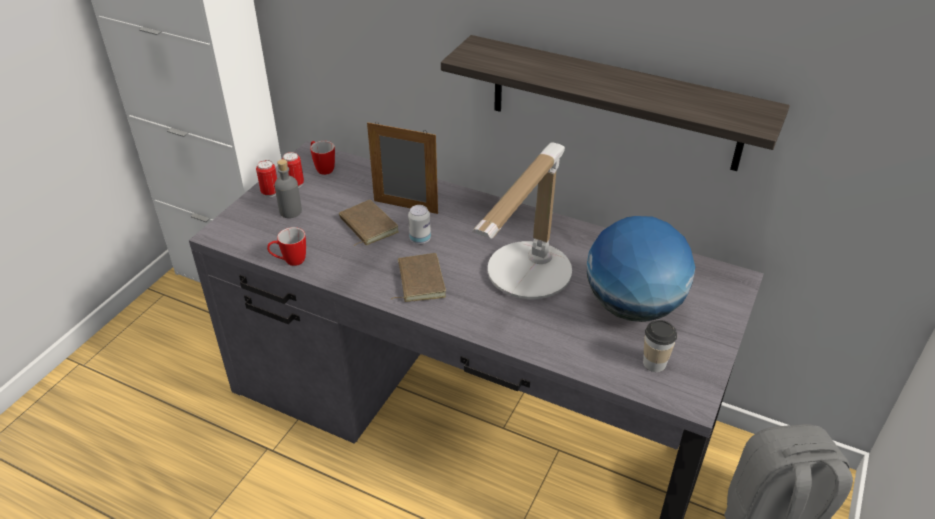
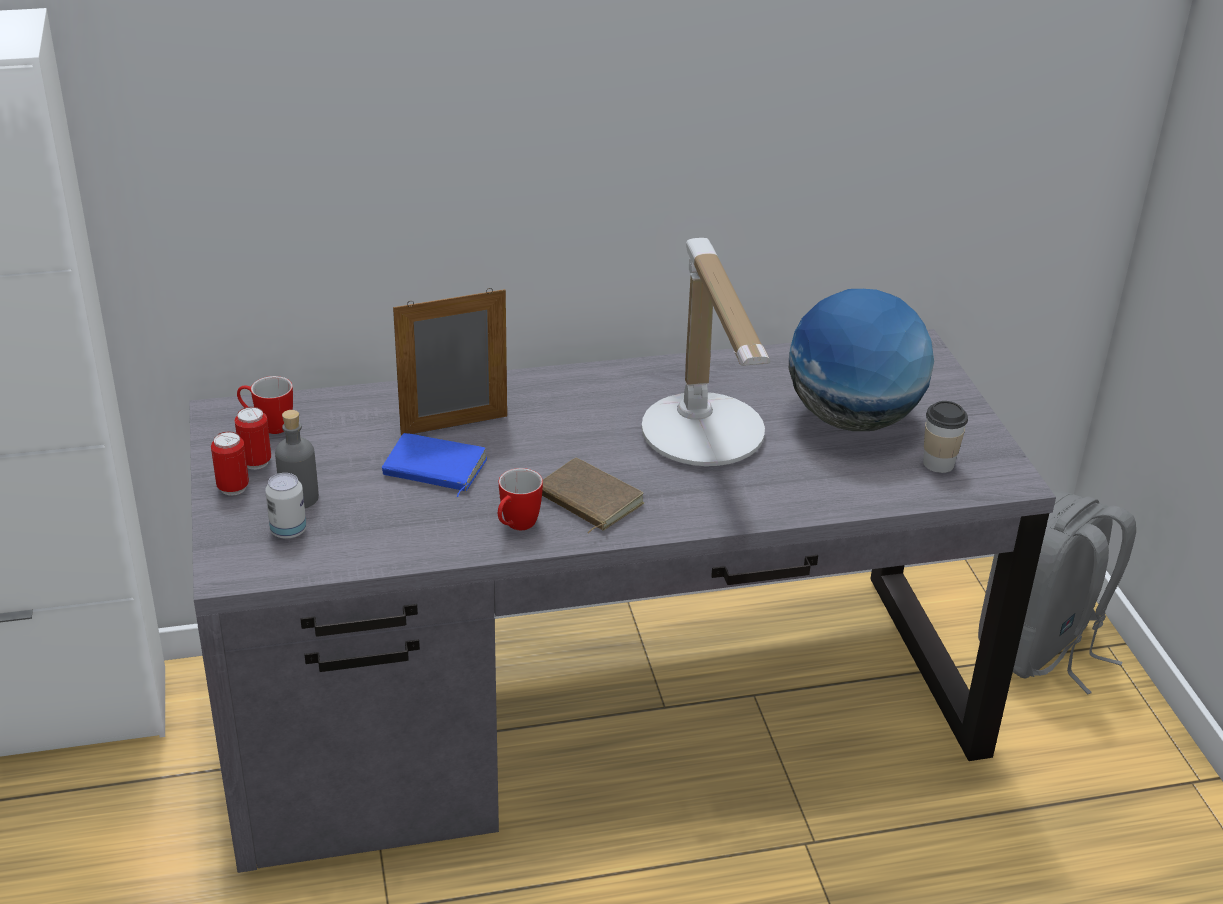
camera: 40 degrees left, 5 degrees down
mug [267,227,306,266] -> mug moved to [498,468,543,530]
brown book [339,200,399,246] -> blue book [382,433,488,497]
can [408,205,431,244] -> can moved to [265,473,306,539]
shelf [441,35,790,171] -> none

